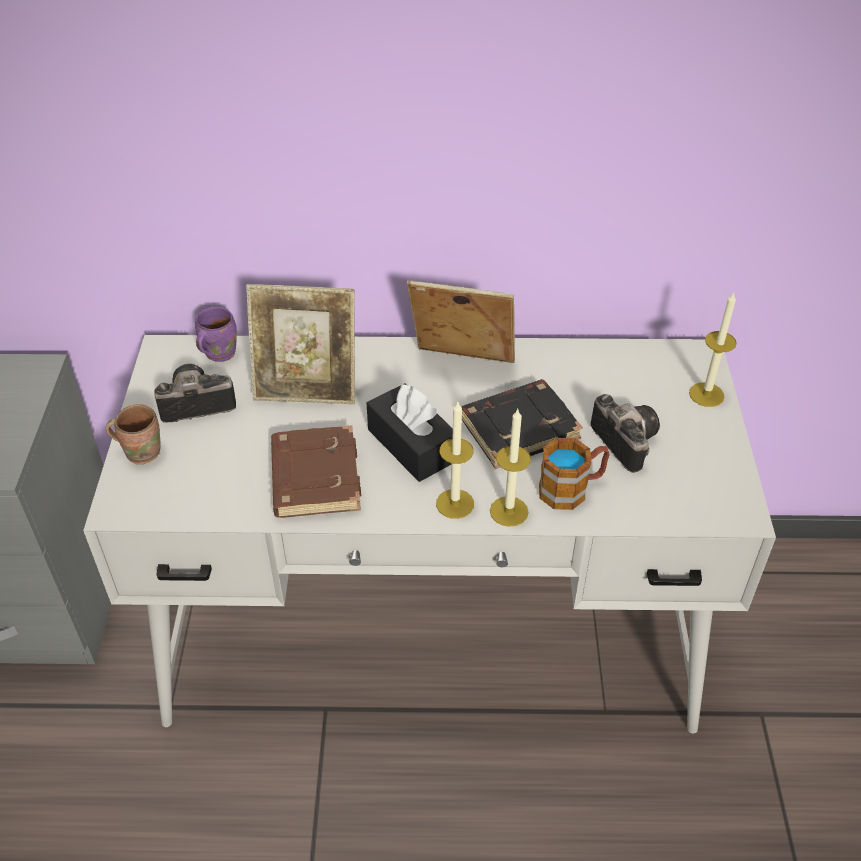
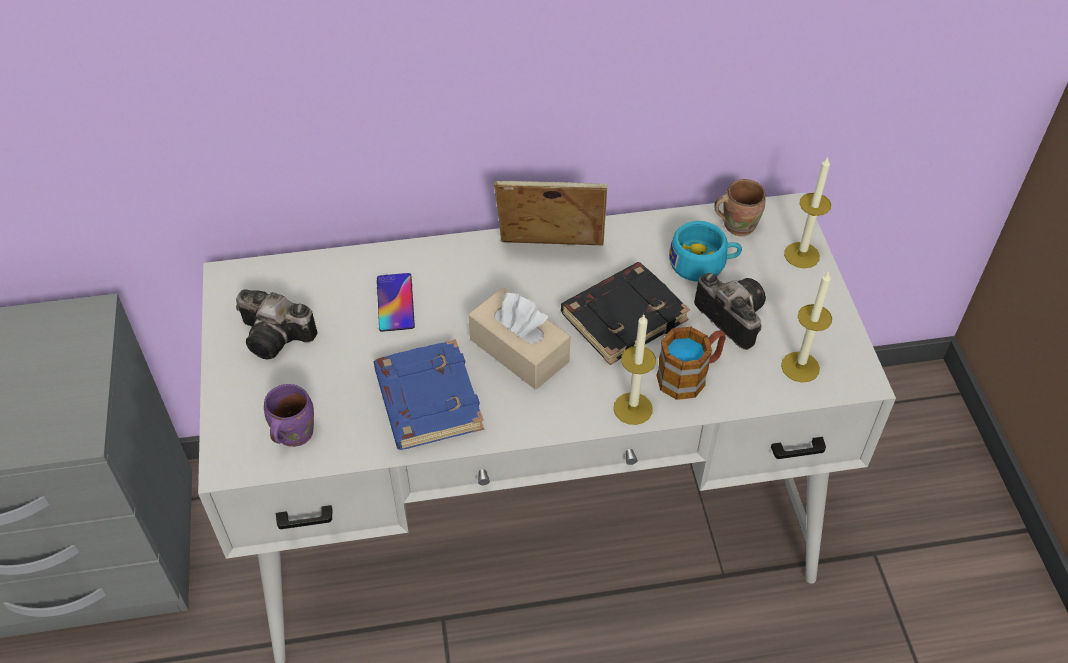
camera: 10 degrees left, 5 degrees up
brown mug [106,404,160,465] -> brown mug moved to [714,179,766,236]
camera [154,364,236,423] -> camera turned 135 degrees counterclockwise [236,290,317,359]
purple mug [195,307,237,362] -> purple mug moved to [264,384,314,447]
picture frame [246,284,355,404] -> phone [377,273,415,332]
brown book [271,425,361,518] -> blue book [374,339,484,450]
black tissue box [366,383,453,482] -> beige tissue box [468,287,570,390]
candle [436,402,474,519] -> candle moved to [781,270,832,382]
none -> turquoise cup [669,221,742,282]

